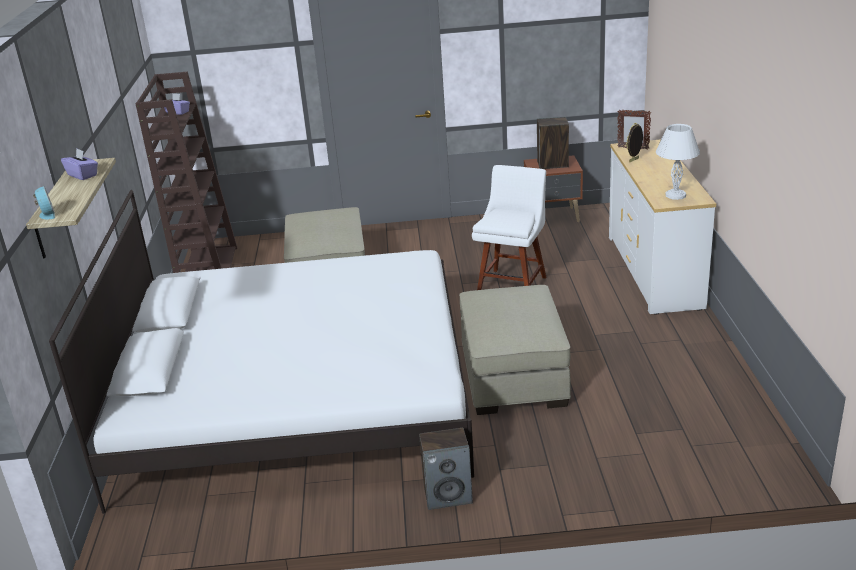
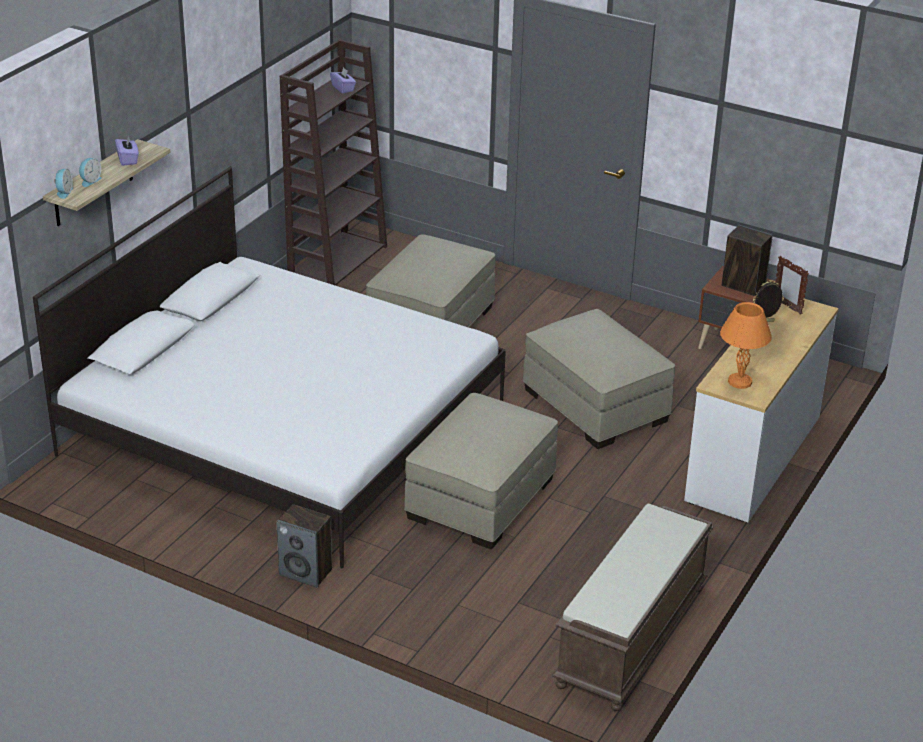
camera: 30 degrees right, 5 degrees up
white chair [472,165,546,290] -> beige ottoman [523,309,675,449]
white table lamp [656,124,700,200] -> orange table lamp [720,302,772,389]
none -> alarm clock [79,158,102,187]
none -> brown bench [552,504,714,711]

